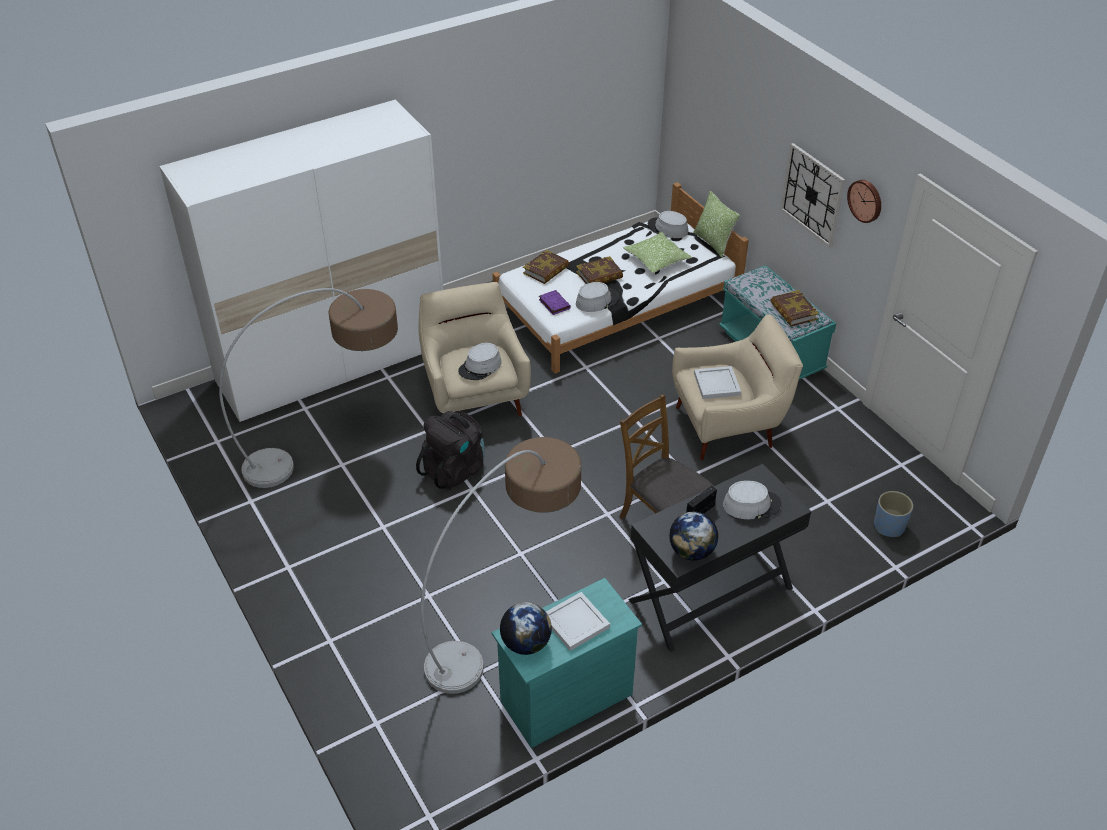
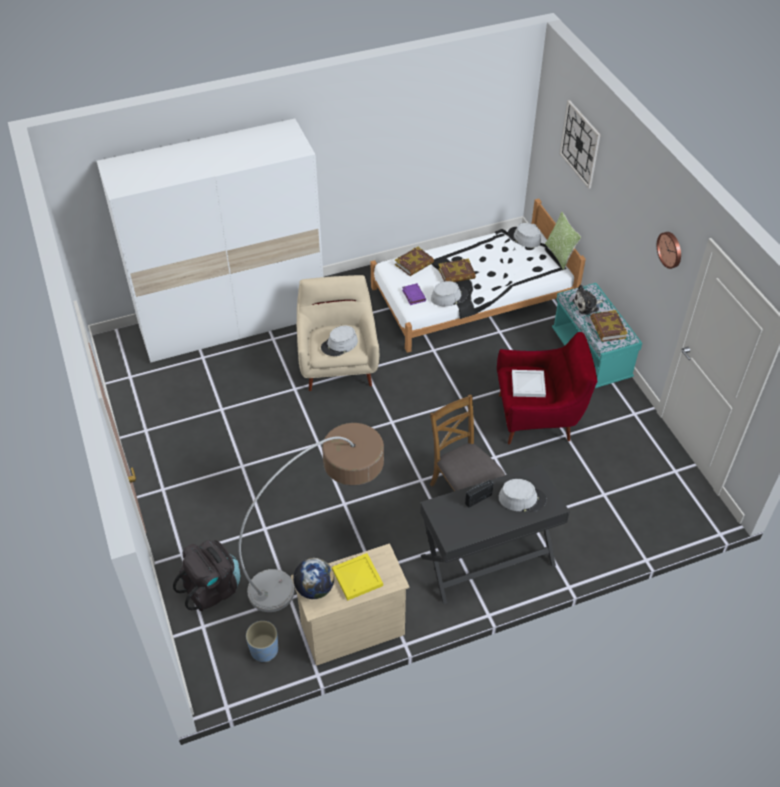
camera: 10 degrees right, 5 degrees up
floor lamp [219,288,398,488] -> none
black backpack [416,411,484,490] -> black backpack moved to [173,540,241,611]
turquoise dresser [492,578,642,748] -> beige dresser [291,543,409,666]
white tray [546,592,610,651] -> yellow tray [332,553,383,601]
pillow [623,232,692,273] -> none
globe [669,512,718,561] -> none
beige armchair [672,314,803,460] -> red armchair [497,332,597,444]
wall clock [780,143,845,248] -> wall clock moved to [560,100,601,189]
blue planter [874,491,913,537] -> blue planter moved to [246,621,278,662]
none -> plush toy [572,285,604,315]

